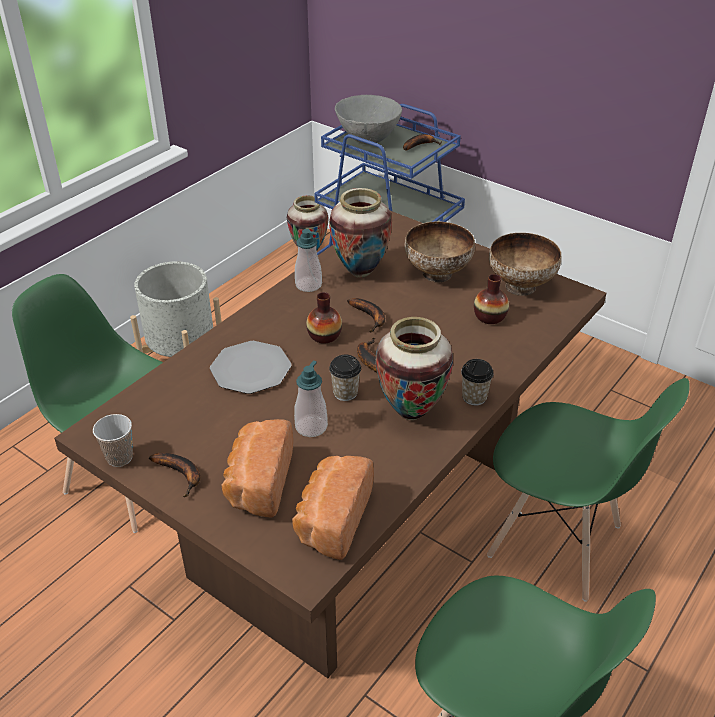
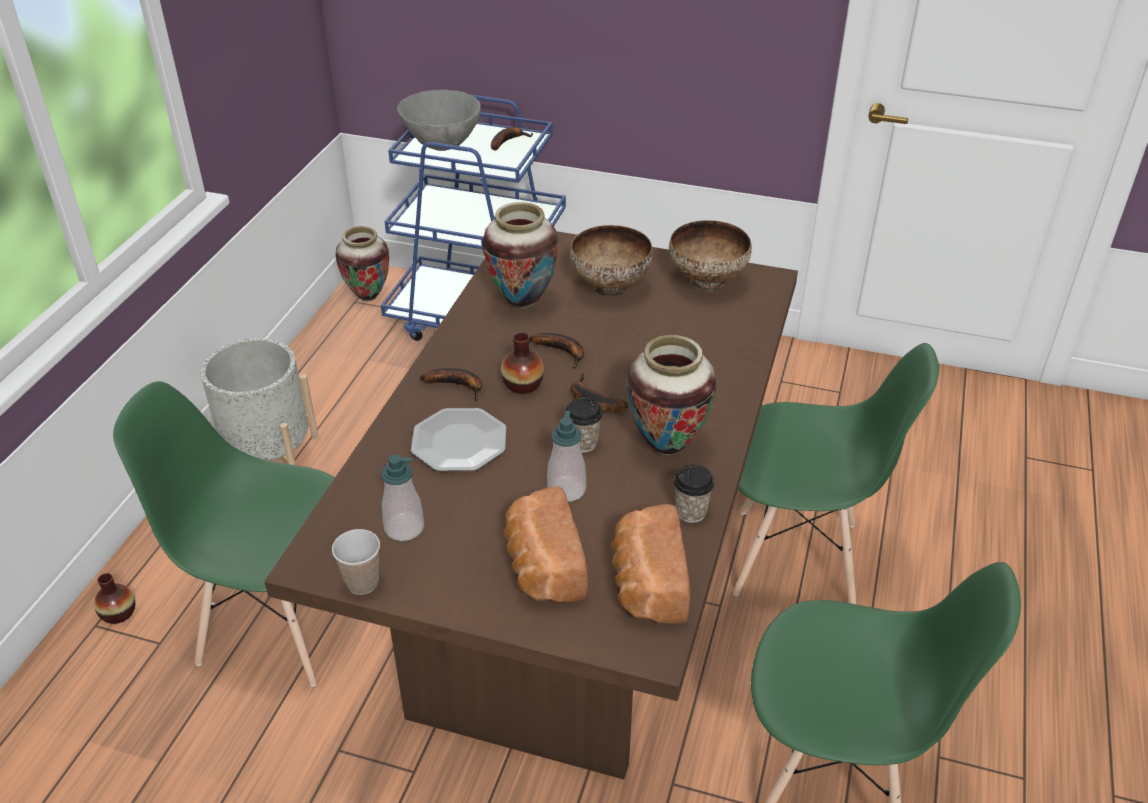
camera: 20 degrees left, 0 degrees up
banana [149,453,200,497] -> banana moved to [420,368,482,401]
soap dispenser [295,229,322,292] -> soap dispenser moved to [381,455,424,541]
cup [461,359,494,406] -> cup moved to [674,464,714,523]
vase [474,274,509,324] -> vase moved to [94,573,135,624]

